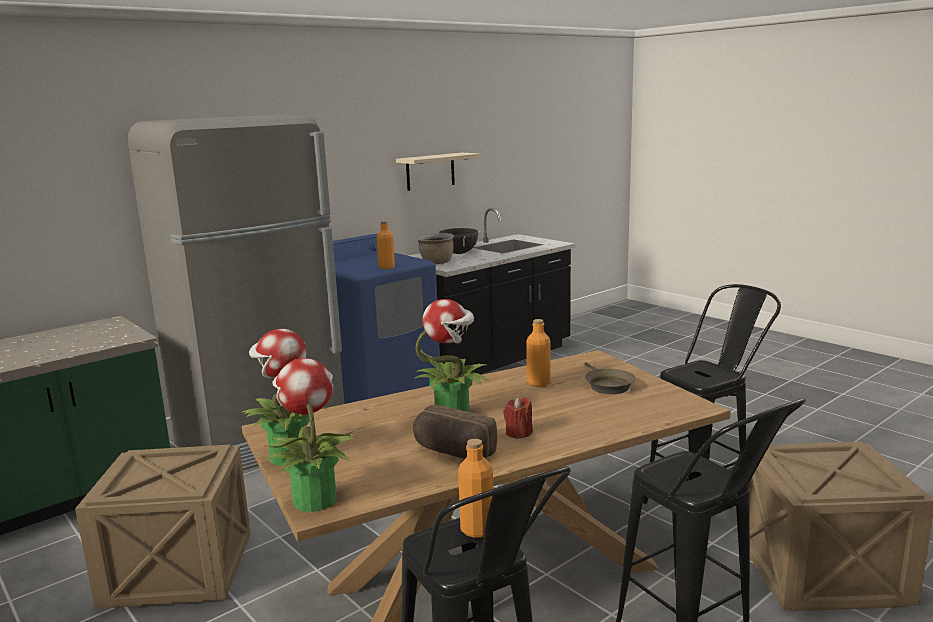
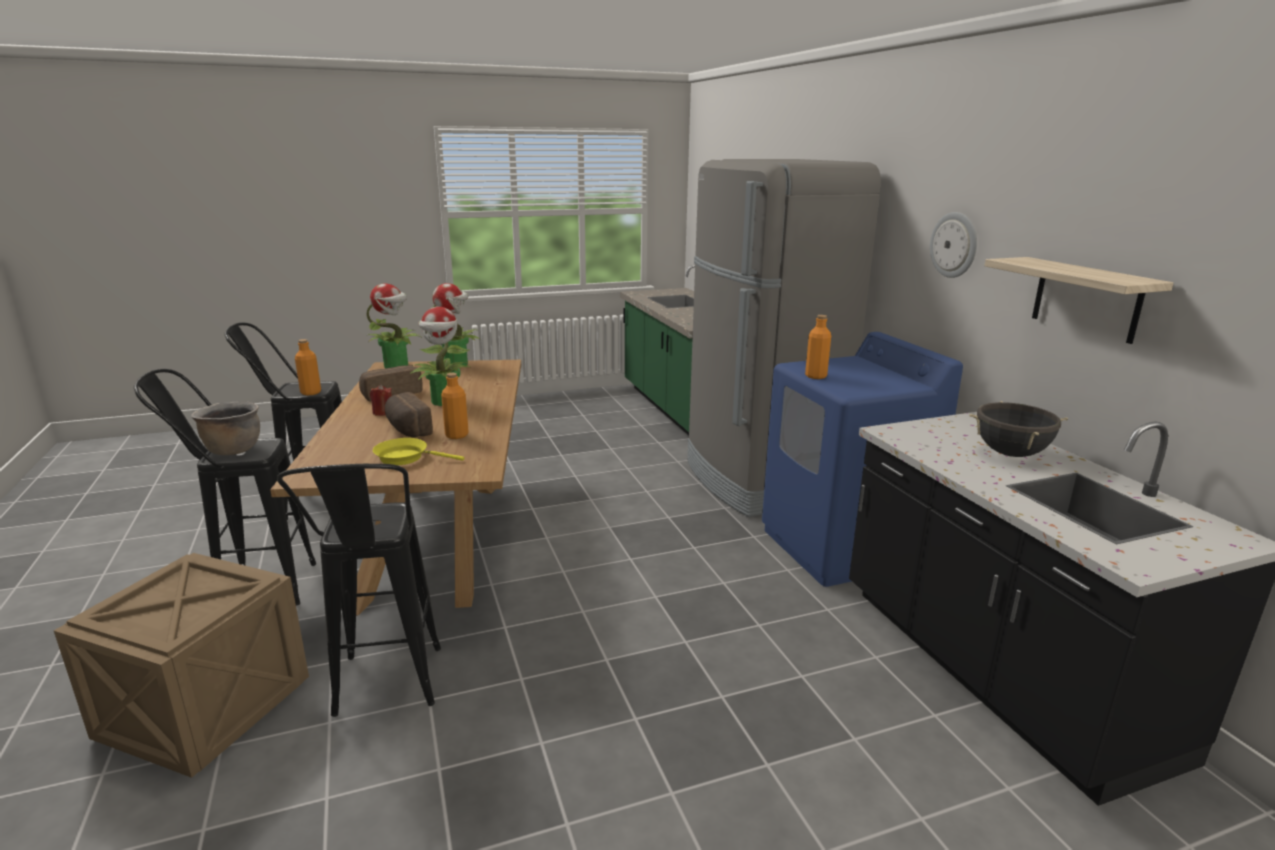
camera: 110 degrees right, 5 degrees up
crate [75,445,251,608] -> none
brown cooking pot [417,233,454,264] -> brown cooking pot moved to [191,402,260,455]
brown frying pan [584,362,636,394] -> yellow frying pan [373,438,464,465]
none -> bread [385,392,433,437]
none -> wall clock [930,212,977,278]

